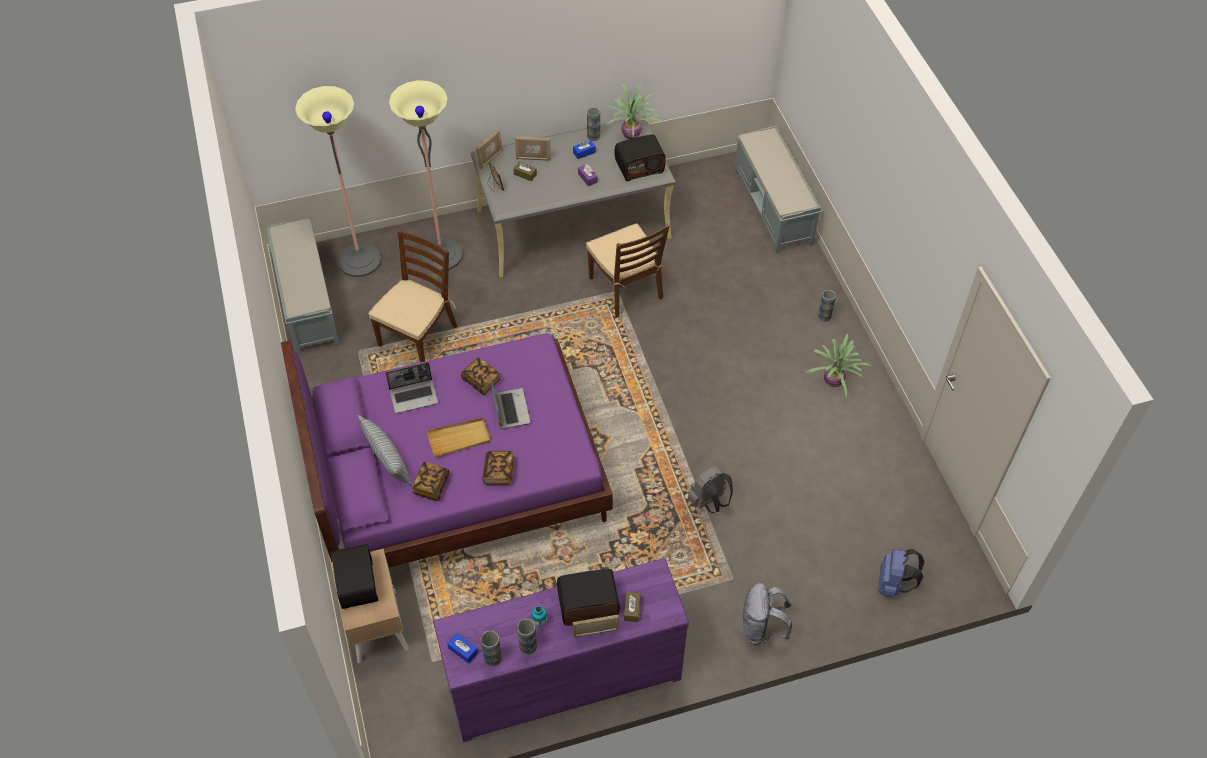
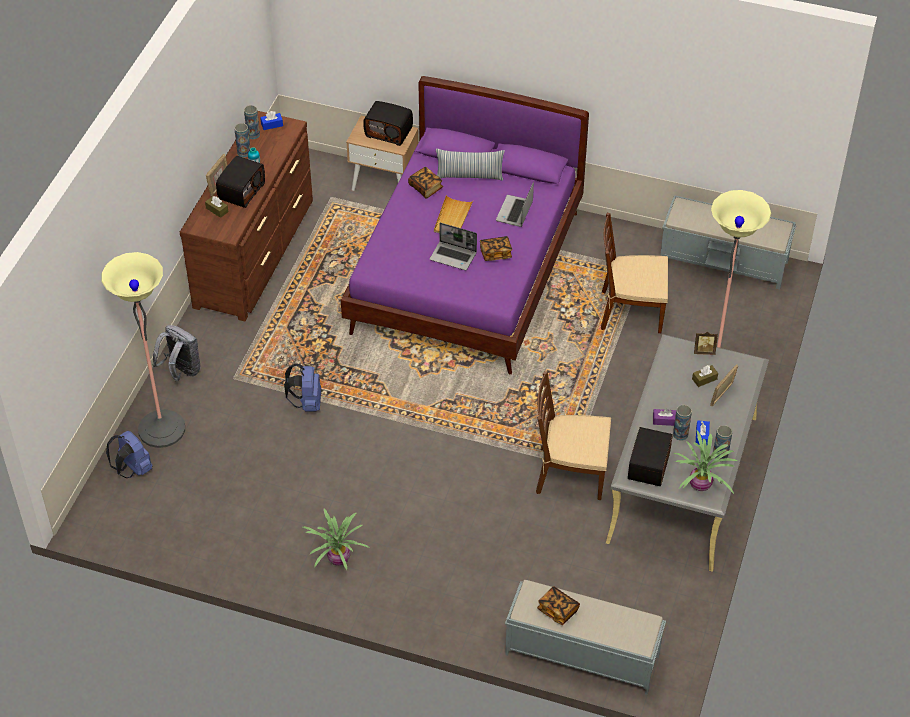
camera: 125 degrees right, 5 degrees down
floor lamp [295,86,381,277] -> floor lamp moved to [102,252,185,448]
brown chair [368,230,457,362] -> brown chair turned 120 degrees clockwise [601,213,668,333]
purple dresser [433,558,689,742] -> brown dresser [180,111,313,321]
picture frame [476,129,503,169] -> none
book [482,451,514,485] -> book moved to [537,586,580,625]
grey backpack [688,466,733,513] -> blue backpack [284,363,321,411]
vase [818,290,836,322] -> vase moved to [673,405,692,441]

